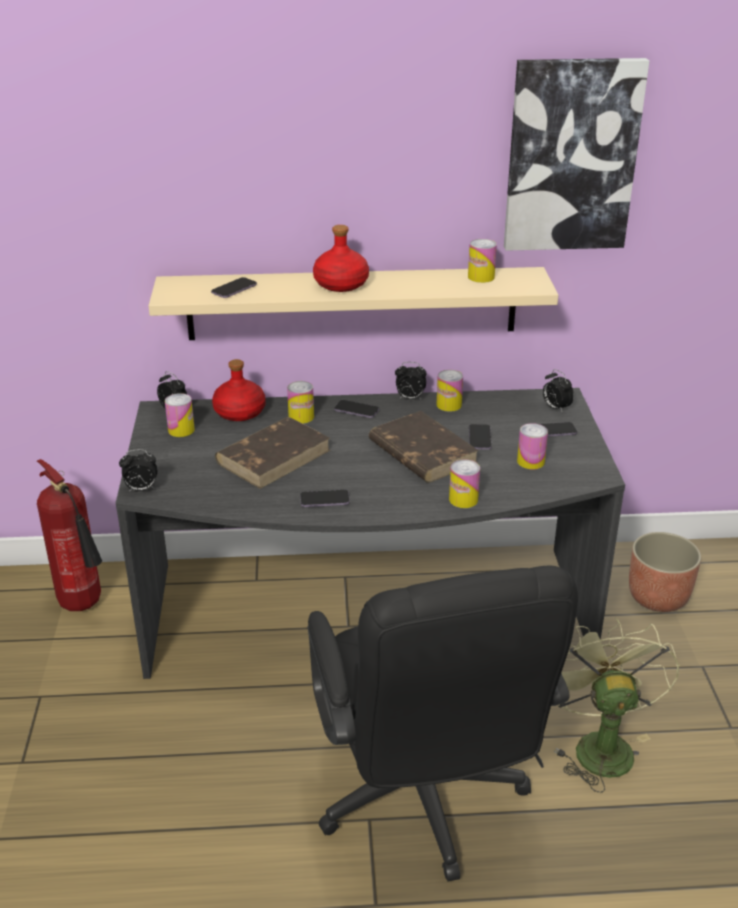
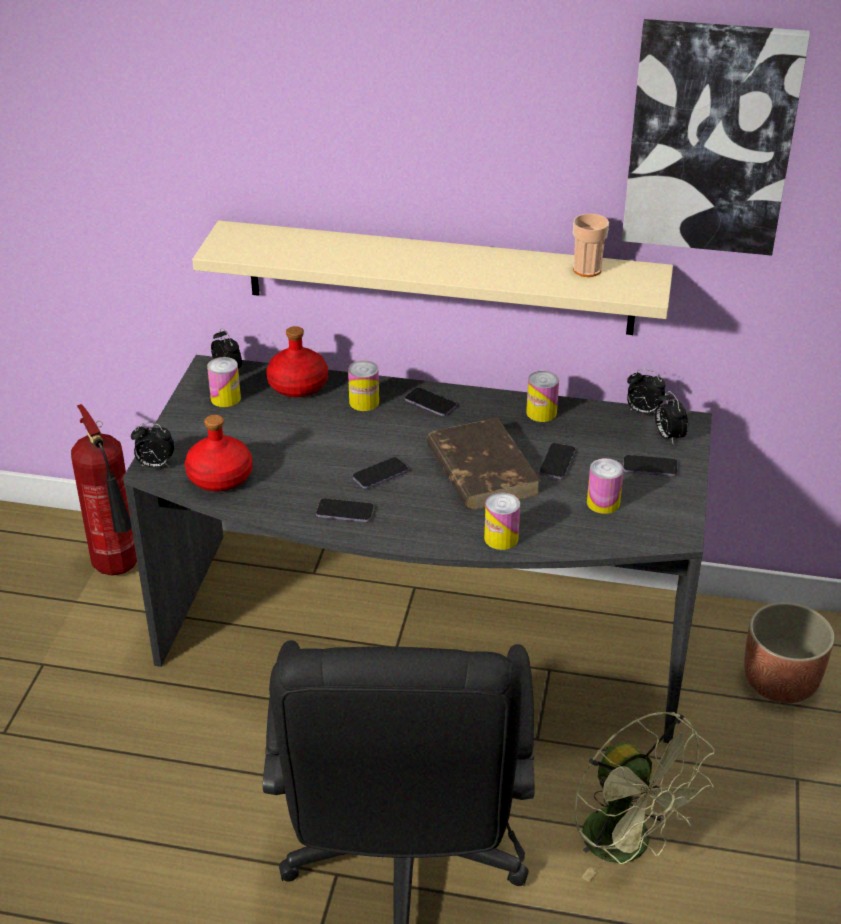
camera: 15 degrees right, 5 degrees up
phone [211,277,257,298] -> phone moved to [352,457,408,489]
brown book [215,417,330,489] -> none
red bottle [313,225,369,292] -> red bottle moved to [185,415,252,492]
alarm clock [395,362,427,399] -> alarm clock moved to [627,369,666,414]
can [468,239,497,283] -> cup [573,214,609,277]
green fan [554,618,680,793] -> green fan turned 135 degrees clockwise [574,712,715,882]

